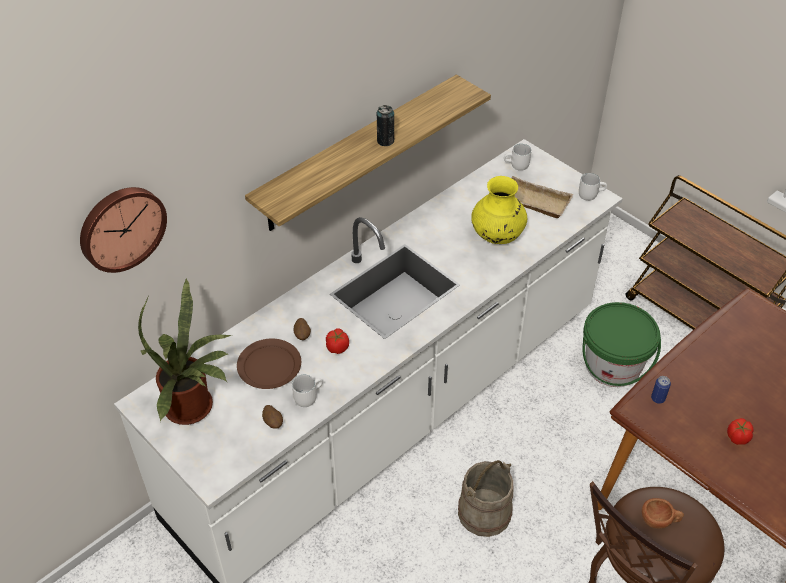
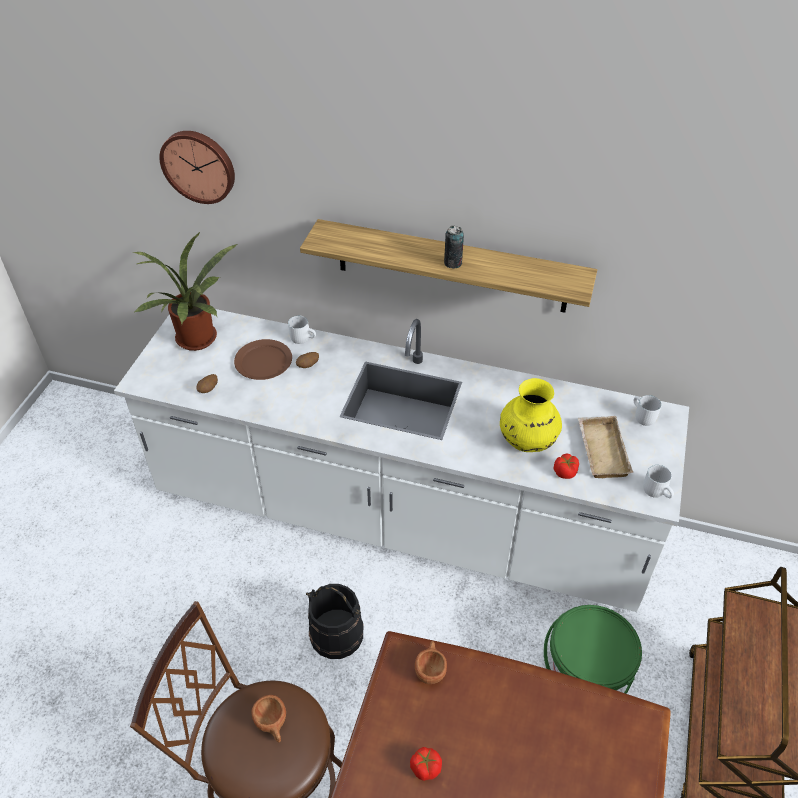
camera: 60 degrees right, 0 degrees up
white mug [292,375,323,407] -> white mug moved to [288,316,316,344]
tomato [326,328,349,354] -> tomato moved to [553,454,579,479]
beige bucket [458,460,513,537] -> black bucket [306,584,364,659]
can [651,376,671,404] -> brown cup [415,641,447,684]

